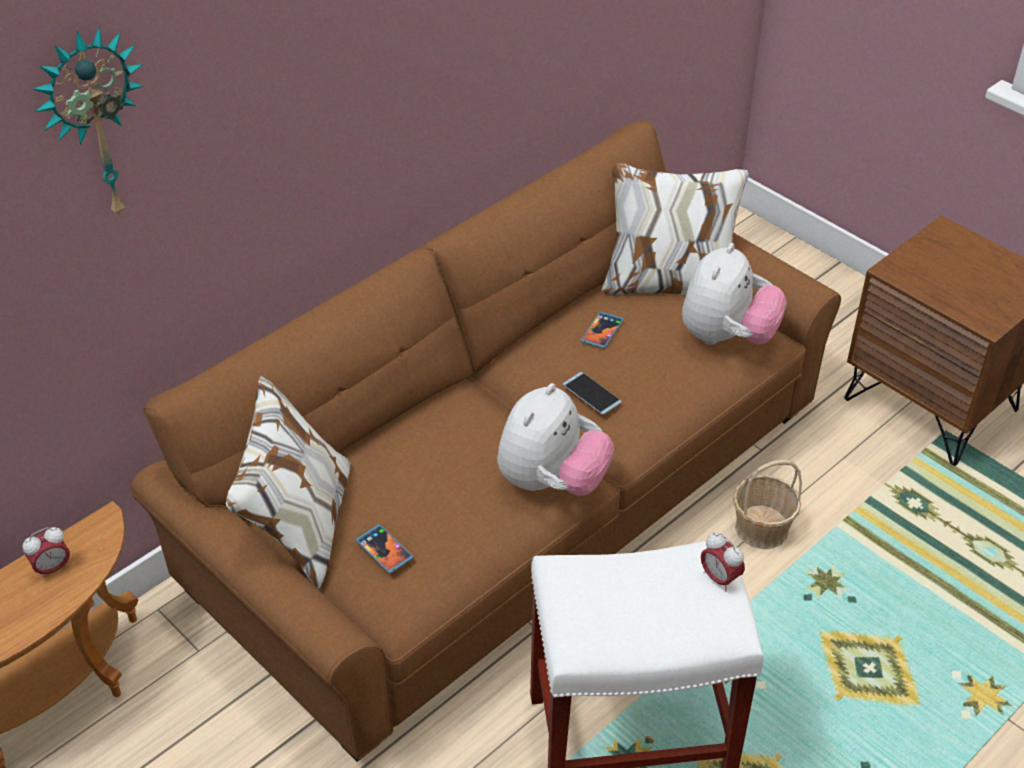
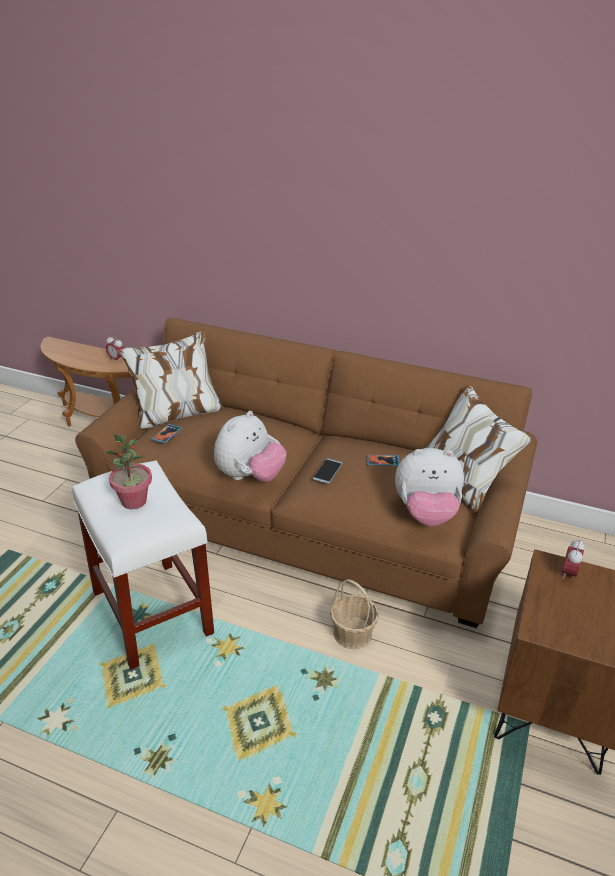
camera: 65 degrees right, 10 degrees down
wall clock [33,26,143,219] -> none
plush toy [497,383,614,496] -> plush toy turned 60 degrees counterclockwise [214,411,287,482]
alarm clock [701,532,745,592] -> alarm clock moved to [562,539,585,579]
none -> potted plant [104,434,152,509]

